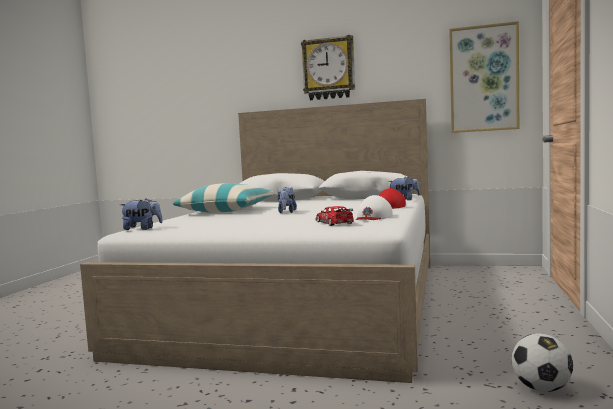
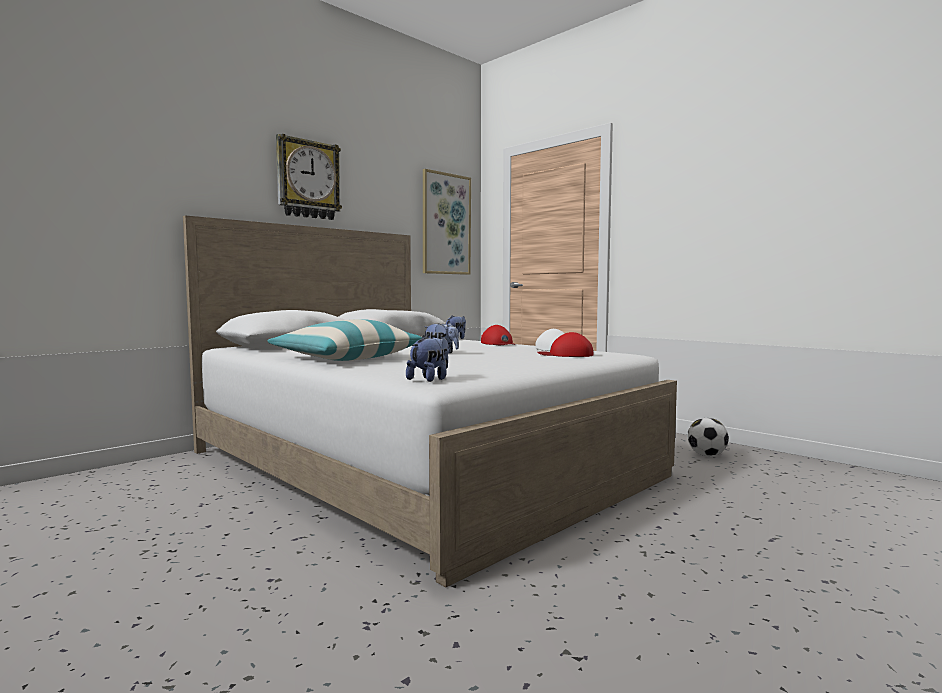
camera: 60 degrees left, 0 degrees up
toy car [315,206,354,226] -> red cap [537,332,594,357]

